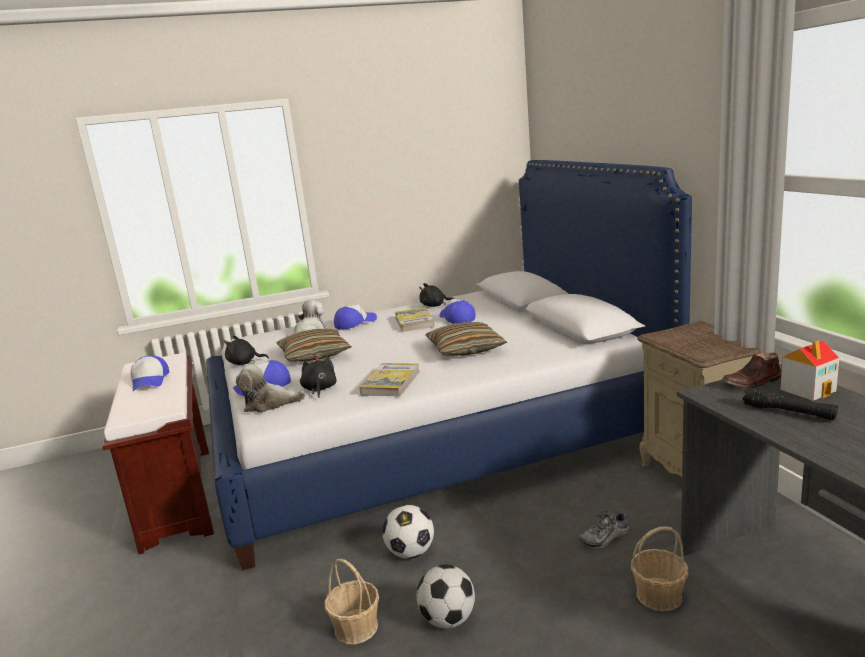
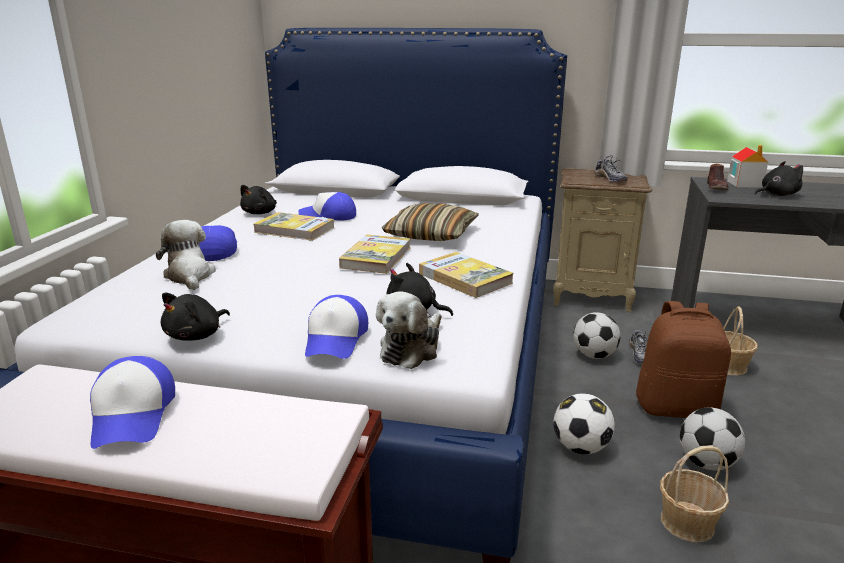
camera: 60 degrees left, 5 degrees up
cap [131,355,169,391] -> cap turned 60 degrees clockwise [90,356,175,449]
pillow [277,329,352,362] -> none
black flashlight [742,387,838,421] -> black plush toy [755,161,803,196]
none -> book [339,235,410,274]
none -> football [573,312,620,359]
none -> shoe [594,155,628,182]
none -> brown backpack [636,301,731,418]

